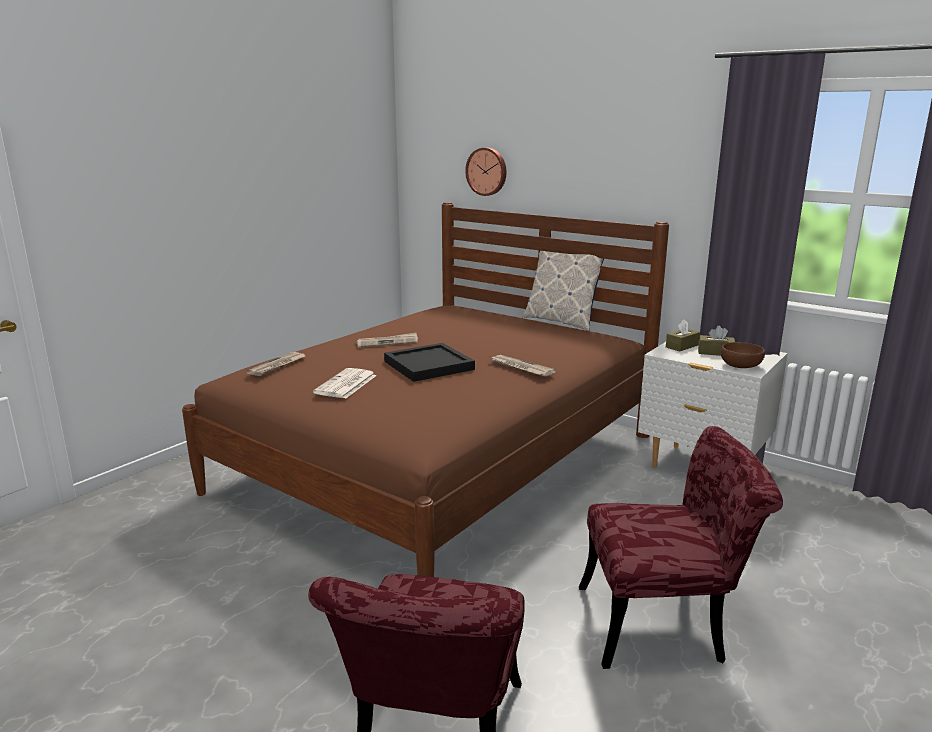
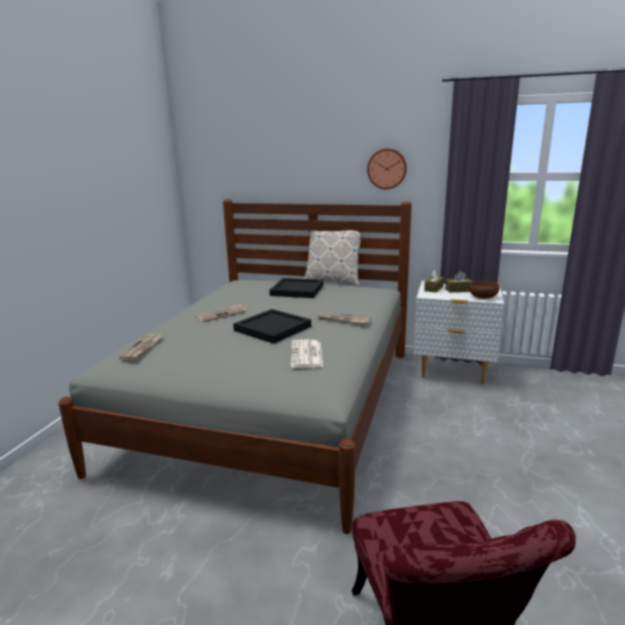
camera: 20 degrees left, 0 degrees up
brown bed [182,202,669,577] -> grey bed [58,199,412,534]
newspaper [313,368,377,398] -> newspaper moved to [291,340,323,368]
wall clock [465,148,507,196] -> wall clock moved to [367,149,407,189]
red chair [579,426,783,669] -> none
none -> black tray [269,278,323,298]

